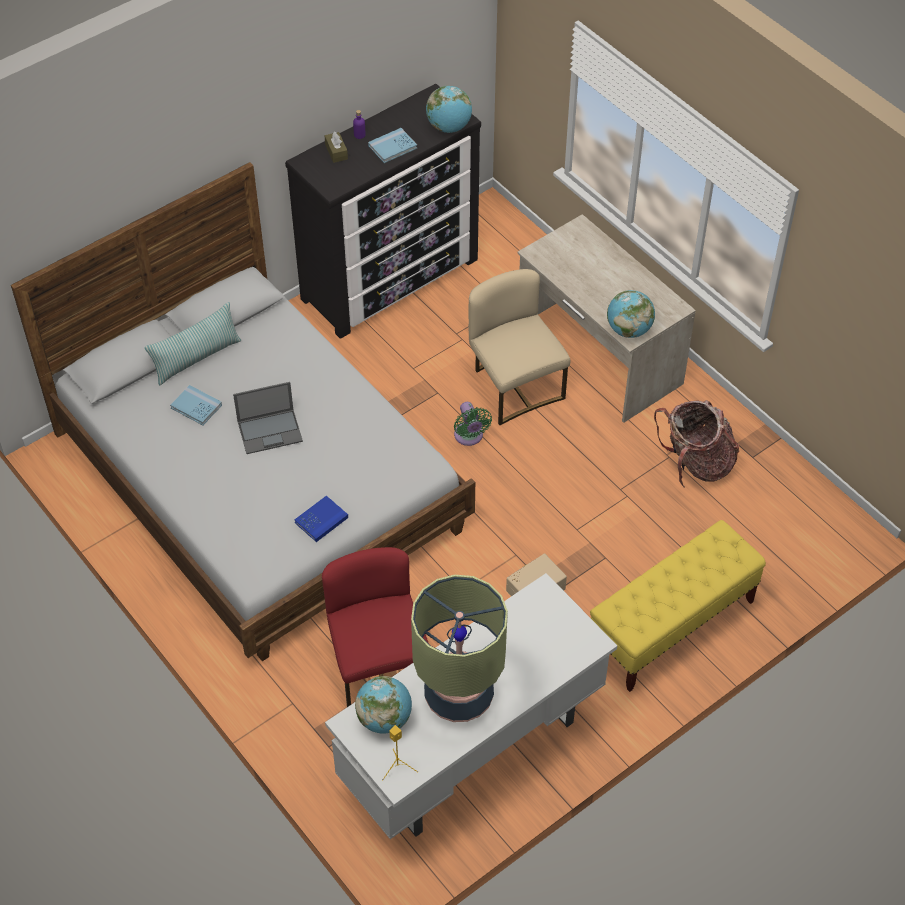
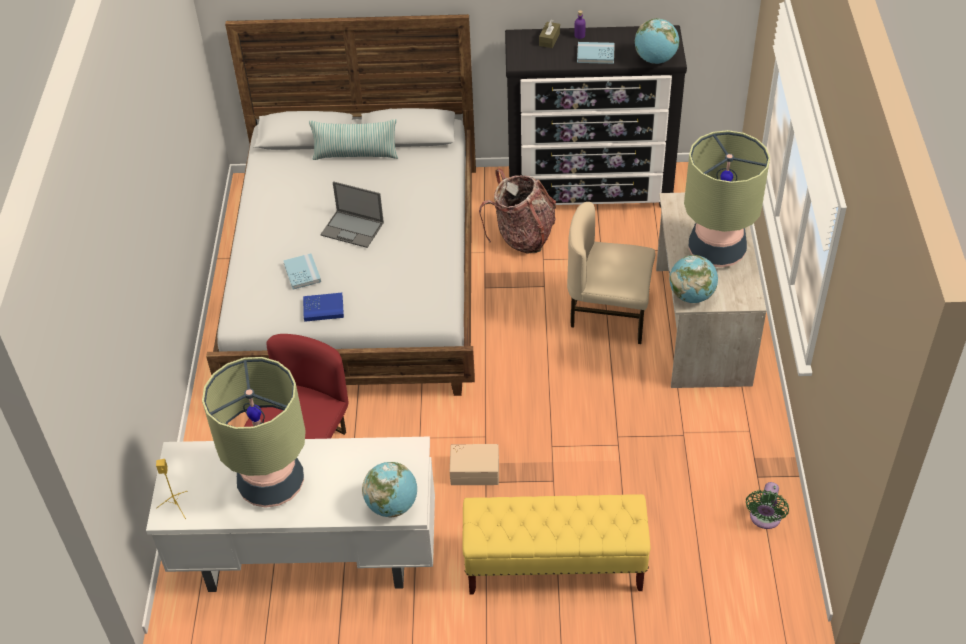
camera: 40 degrees right, 5 degrees down
blue book [170,385,222,425] -> blue book moved to [283,253,321,289]
globe [355,676,412,733] -> globe moved to [362,462,417,518]
green fan [454,402,492,446] -> green fan moved to [746,482,789,529]
beige chair [469,269,570,425] -> beige chair turned 90 degrees counterclockwise [567,202,655,344]
backpack [654,400,740,488] -> backpack moved to [479,168,557,254]
none -> table lamp [684,130,770,267]

